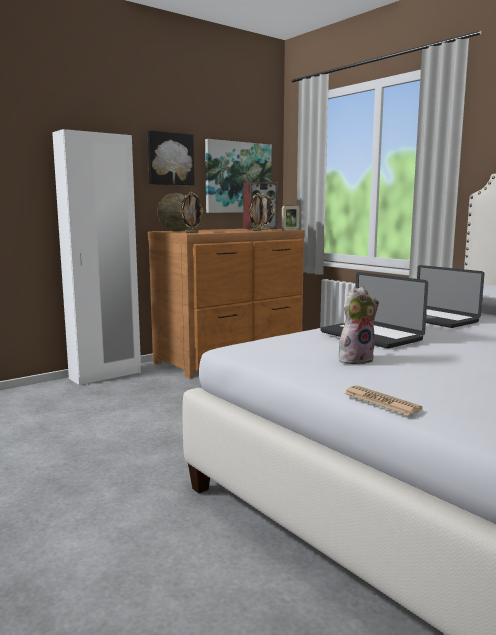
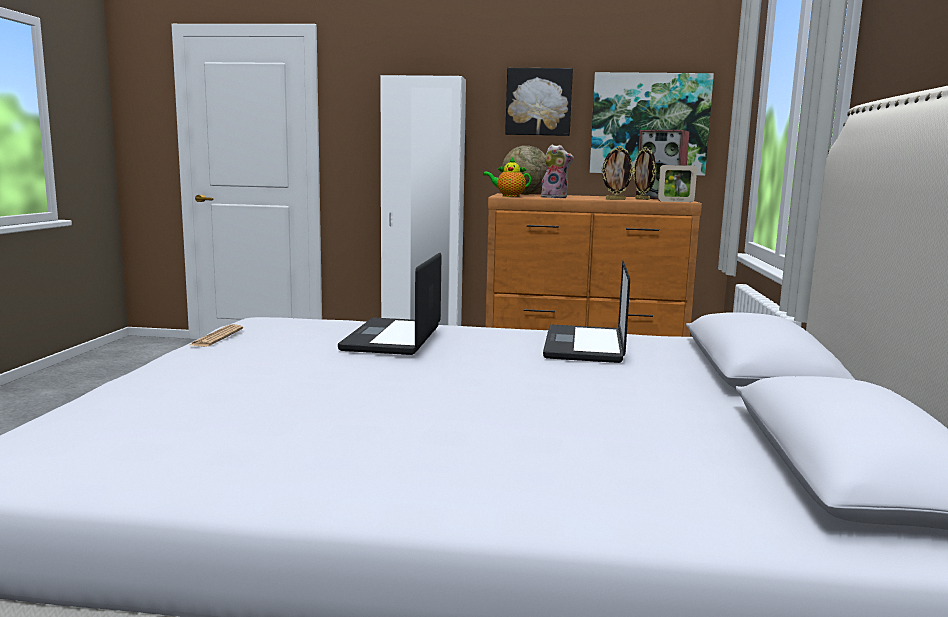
camera: 45 degrees right, 0 degrees up
picture frame [180,192,203,233] -> teapot [483,156,531,197]
plush toy [339,287,379,364] -> plush toy moved to [541,144,574,198]
newspaper [344,385,423,415] -> newspaper moved to [188,324,243,347]

